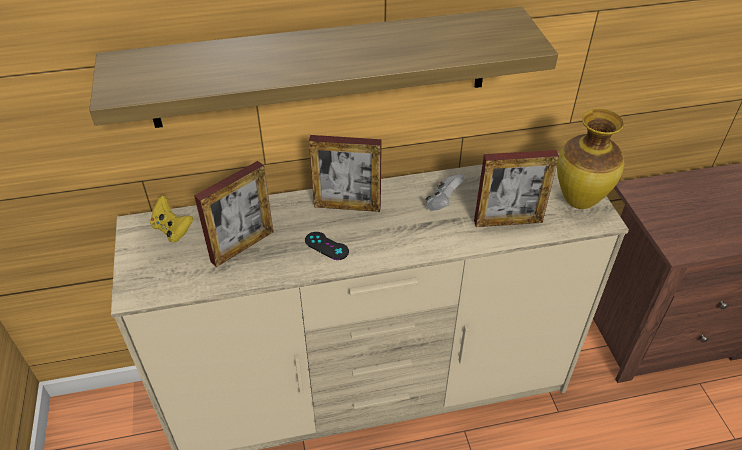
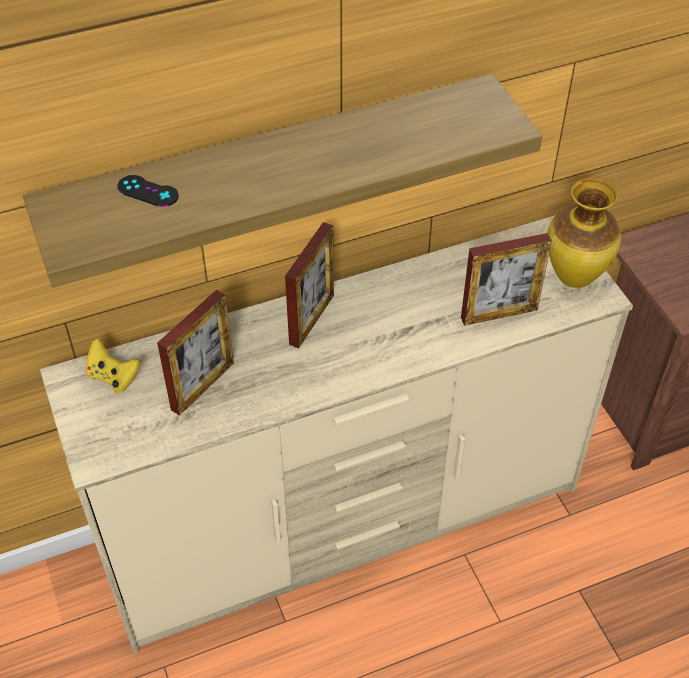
camera: 10 degrees left, 5 degrees up
black game controller [305,232,349,260] -> black game controller moved to [117,175,179,207]
picture frame [309,135,382,212] -> picture frame turned 60 degrees counterclockwise [285,222,334,348]
white game controller [425,174,465,211] -> none

